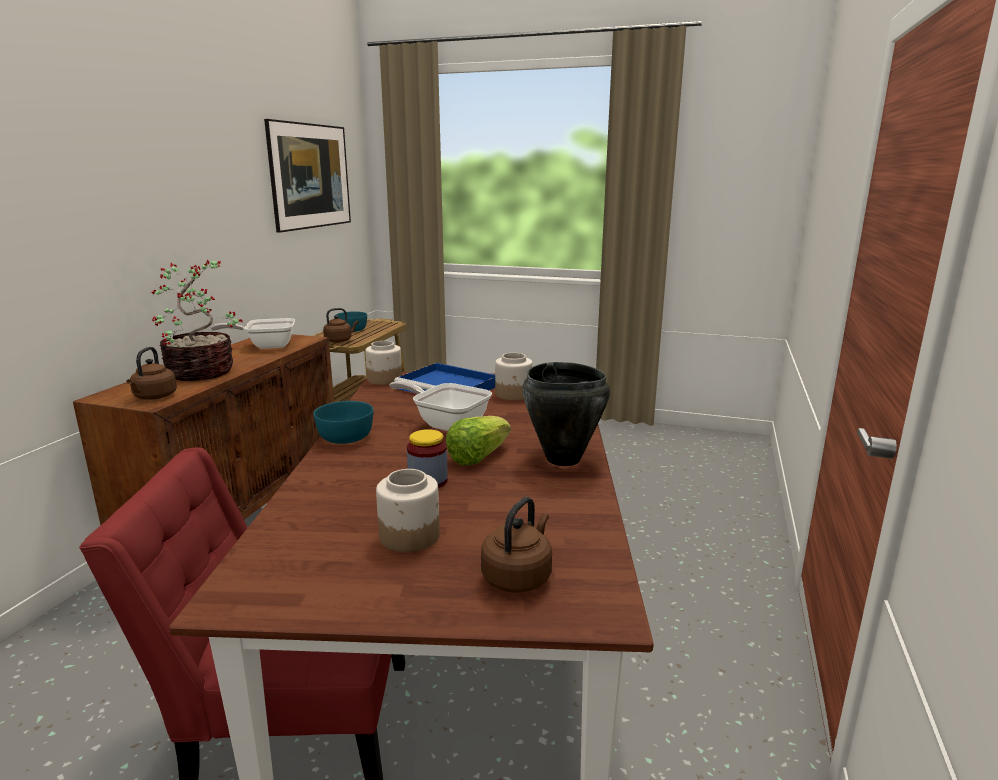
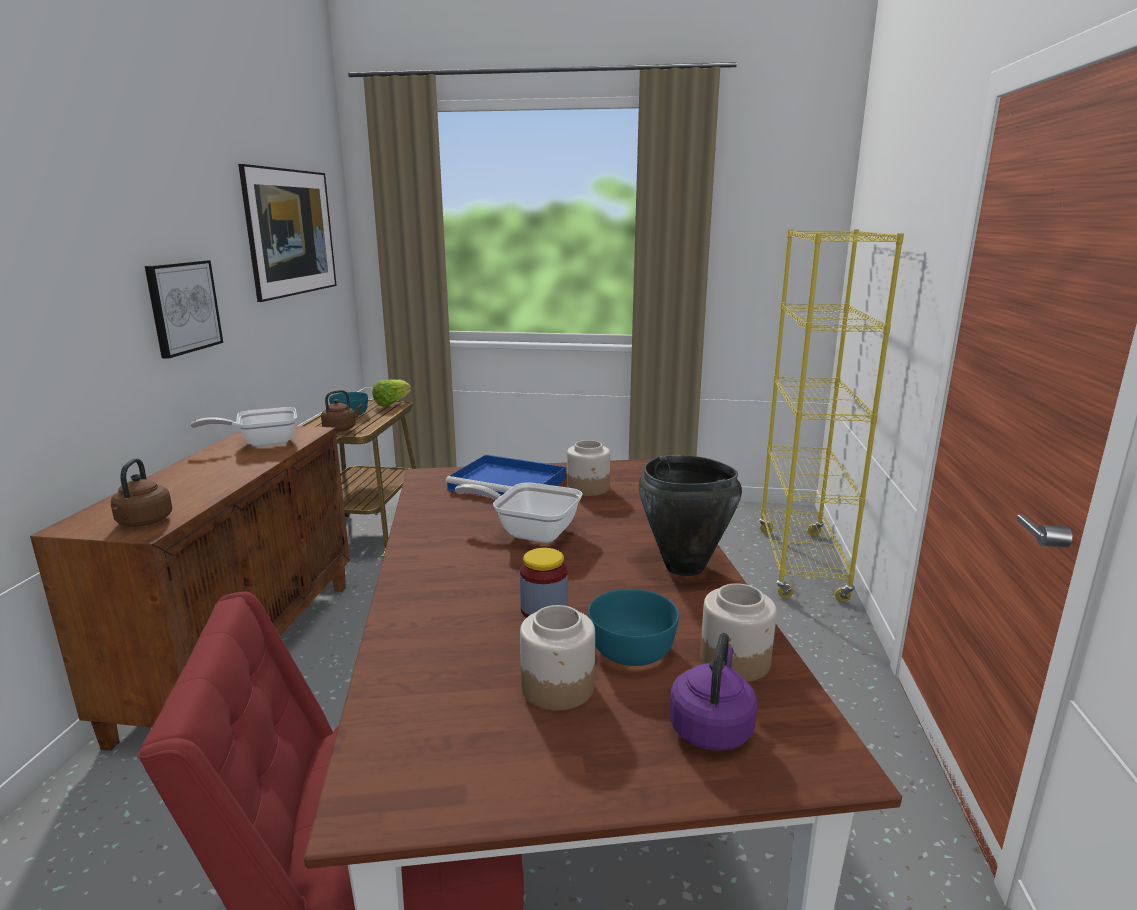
camera: 10 degrees left, 0 degrees up
potted plant [152,260,243,381] -> none
turquoise bowl [314,401,373,444] -> turquoise bowl moved to [588,589,679,666]
jar [365,341,402,385] -> jar moved to [700,583,777,682]
lettuce [446,416,511,466] -> lettuce moved to [372,379,411,406]
brown kettle [481,497,552,593] -> purple kettle [669,633,757,751]
none -> picture [145,260,223,359]
none -> yellow bookcase [759,229,904,602]

